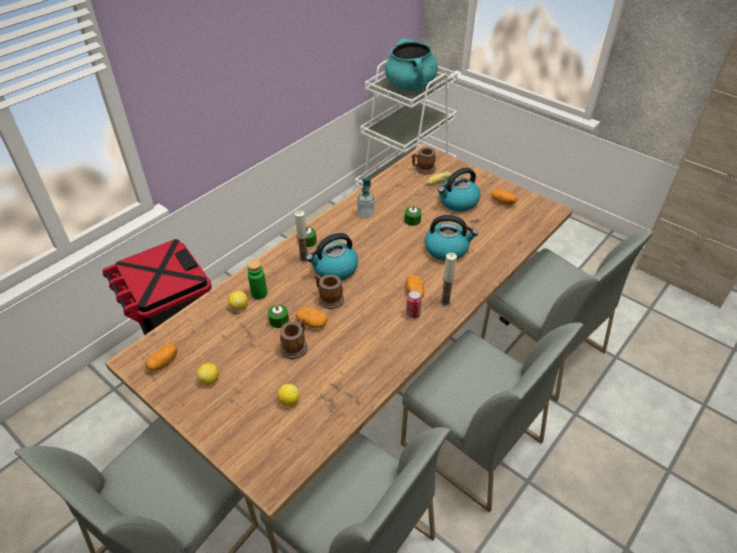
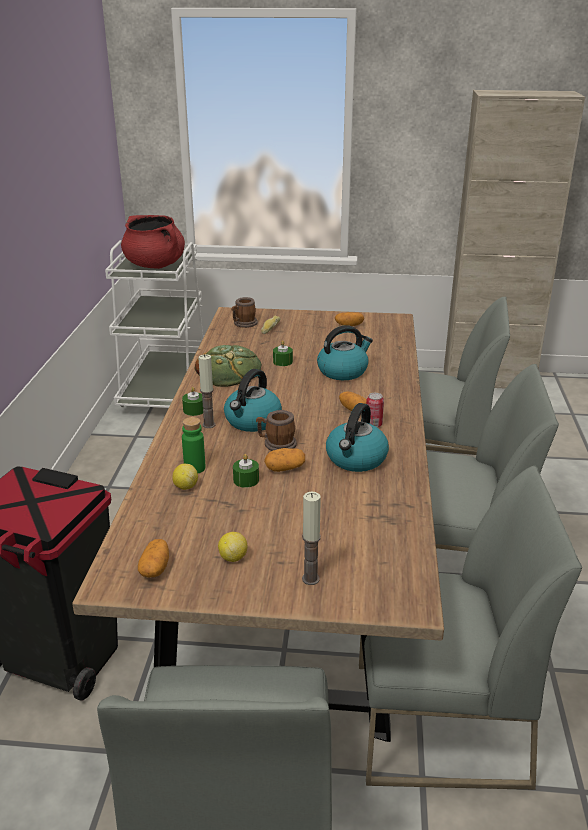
camera: 35 degrees left, 15 degrees down
lemon [277,384,300,406] -> none
mug [280,318,308,359] -> none
soap dispenser [357,178,375,218] -> bread [195,345,262,387]
turquoise cooking pot [385,39,438,91] -> red cooking pot [121,215,185,269]
kettle [438,167,480,212] -> kettle moved to [326,403,389,472]
candle [440,253,457,307] -> candle moved to [302,491,321,585]

